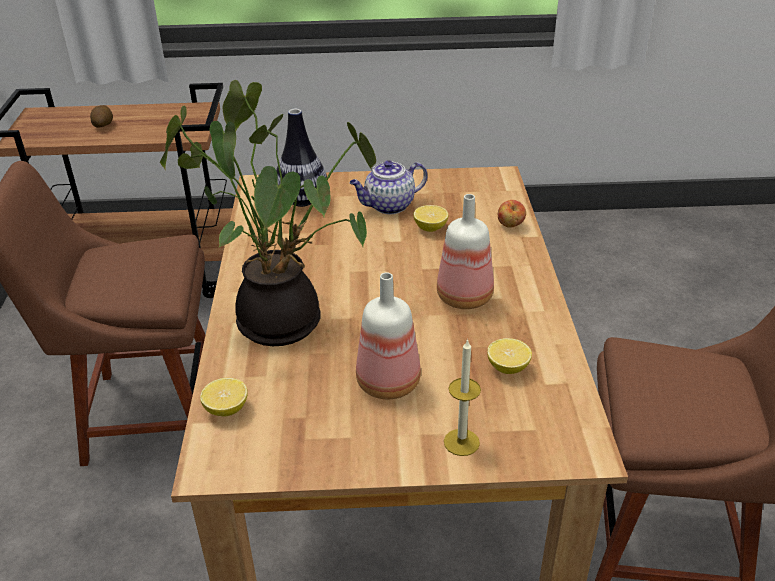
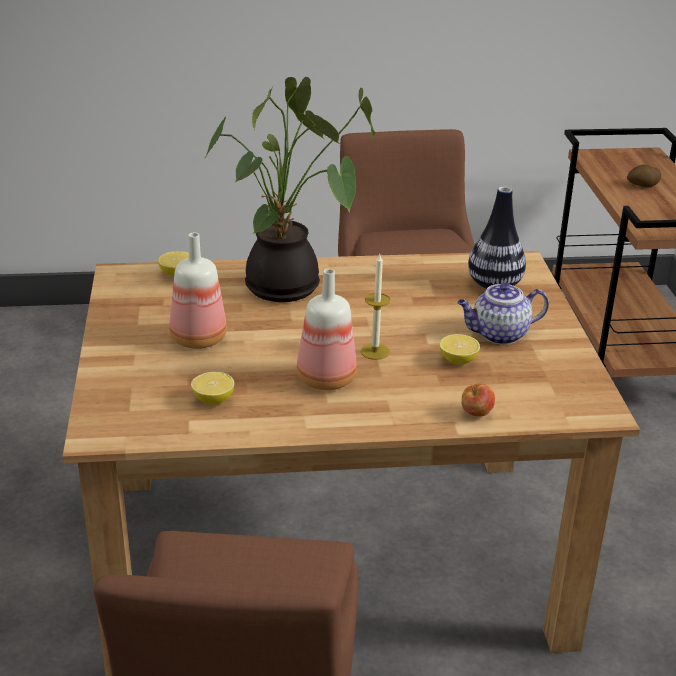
camera: 85 degrees right, 5 degrees down
teapot [349,160,428,215] -> teapot turned 75 degrees counterclockwise [457,283,549,345]
candle [444,339,481,456] -> candle moved to [361,254,391,360]

